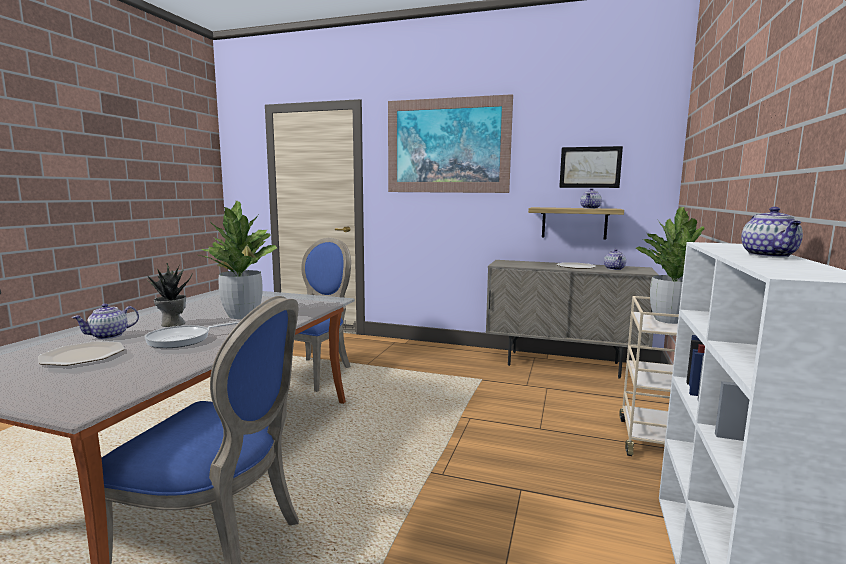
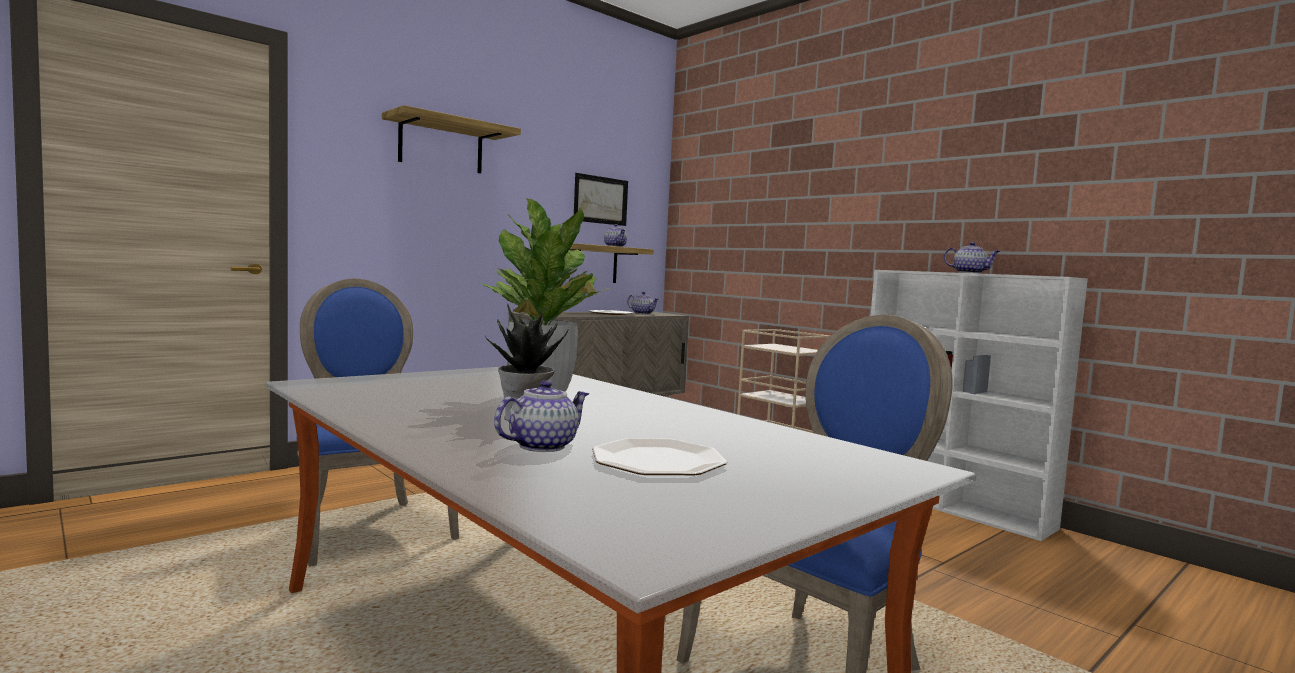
camera: 60 degrees left, 5 degrees down
teapot [72,303,139,339] -> teapot turned 120 degrees counterclockwise [494,380,590,452]
frying pan [145,322,239,348] -> none
picture [388,94,513,193] -> shelf [382,105,521,174]
potted plant [635,207,704,324] -> none

